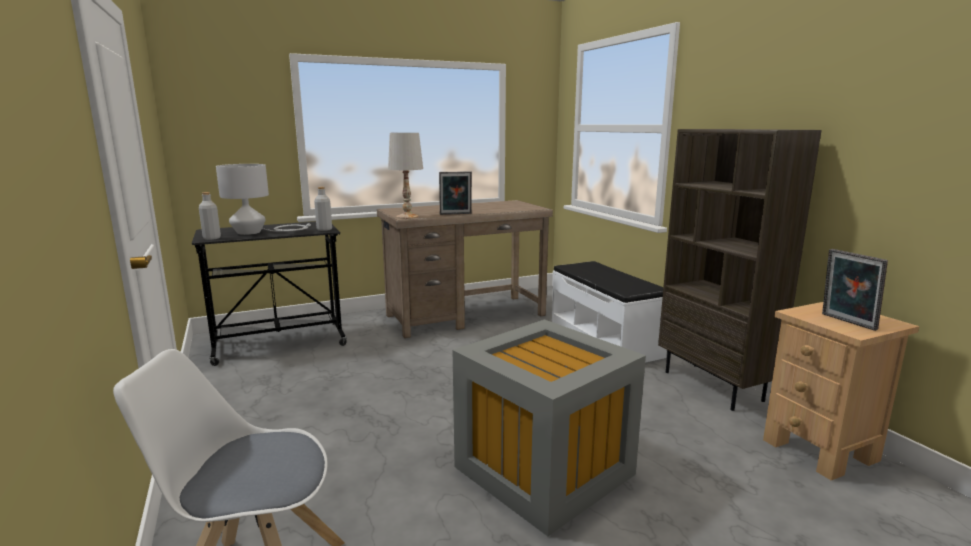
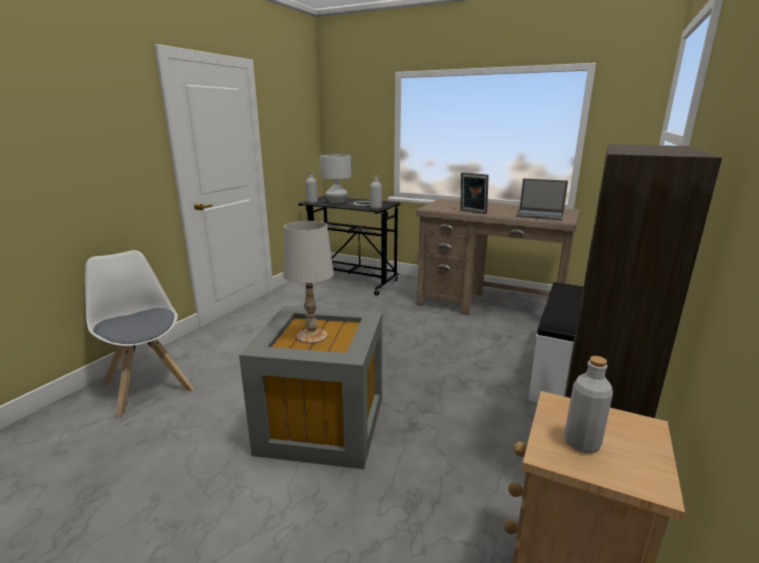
camera: 50 degrees right, 5 degrees up
white table lamp [388,133,423,219] -> white table lamp moved to [283,221,334,344]
picture frame [822,249,888,331] -> grey bottle [564,356,613,454]
none -> laptop [516,179,568,220]

